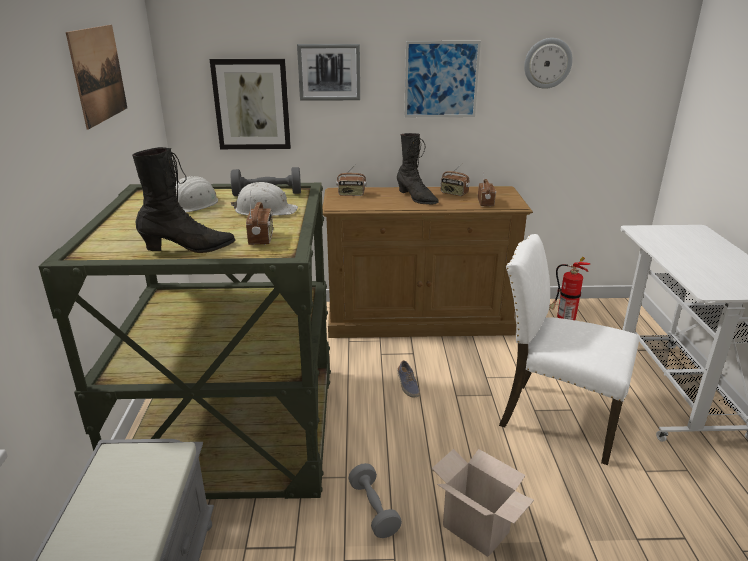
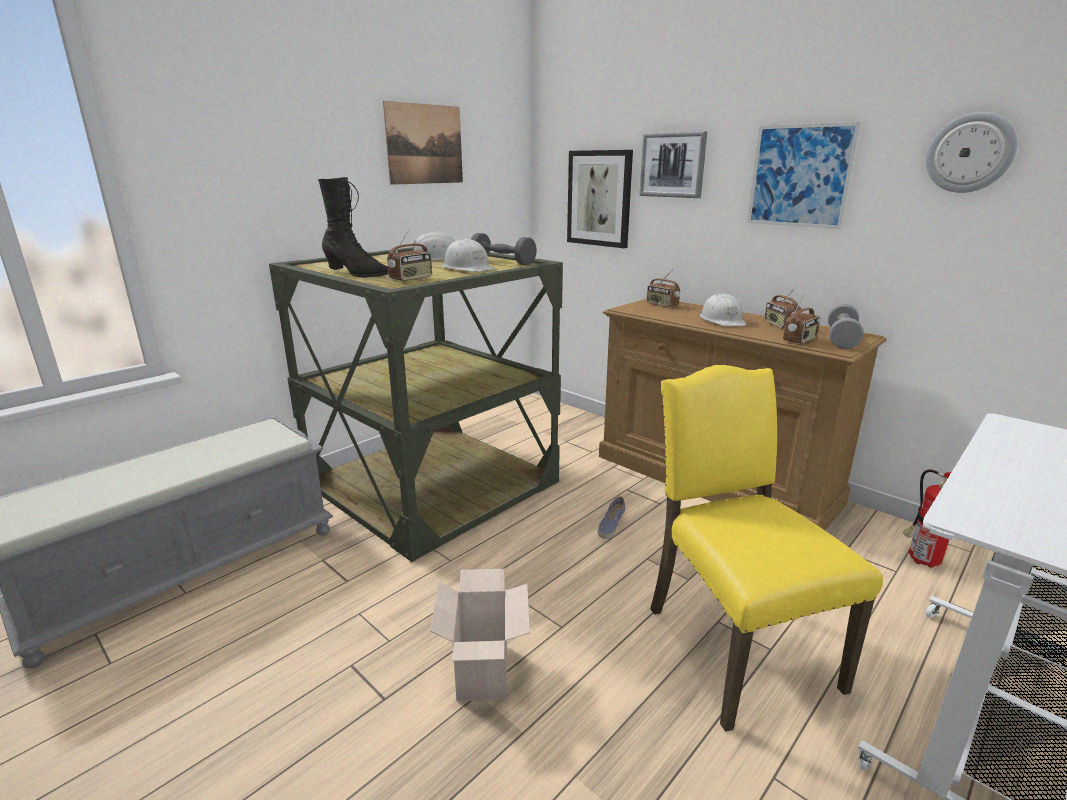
camera: 45 degrees right, 5 degrees down
grey dumbbell [349,463,402,538] -> grey dumbbell moved to [828,304,864,349]
black boot [397,133,439,205] -> white hard hat [700,293,747,326]
white chair [499,234,639,465] -> yellow chair [650,365,883,732]

